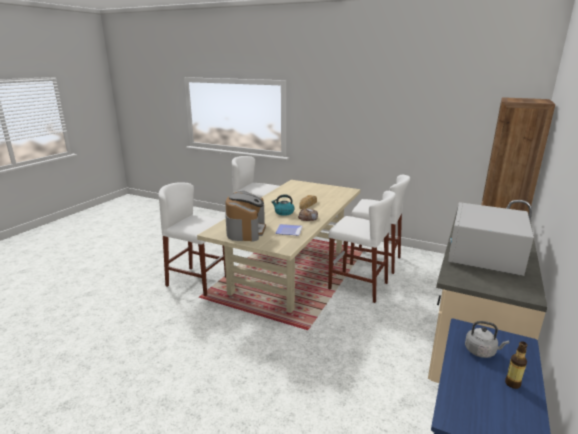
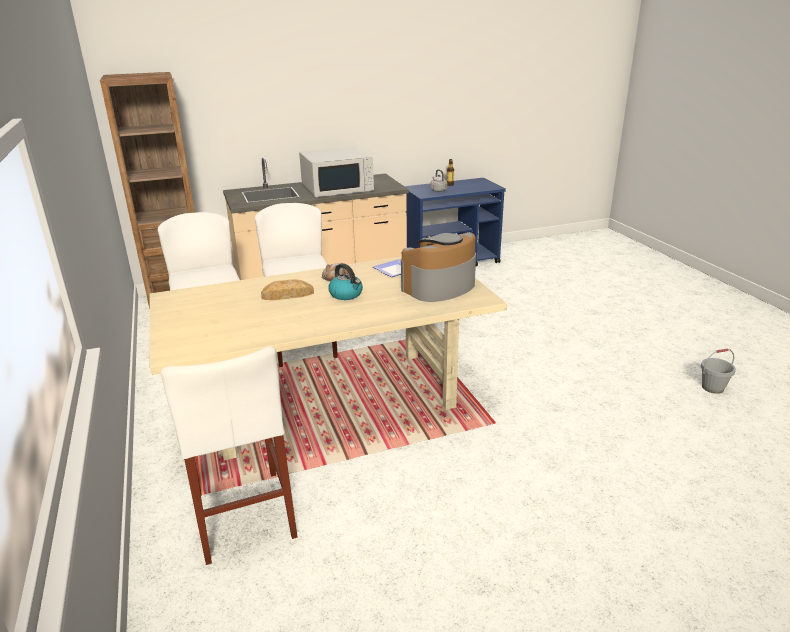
camera: 135 degrees left, 5 degrees up
white stool [159,182,226,296] -> none
none -> grey bucket [701,349,736,394]

